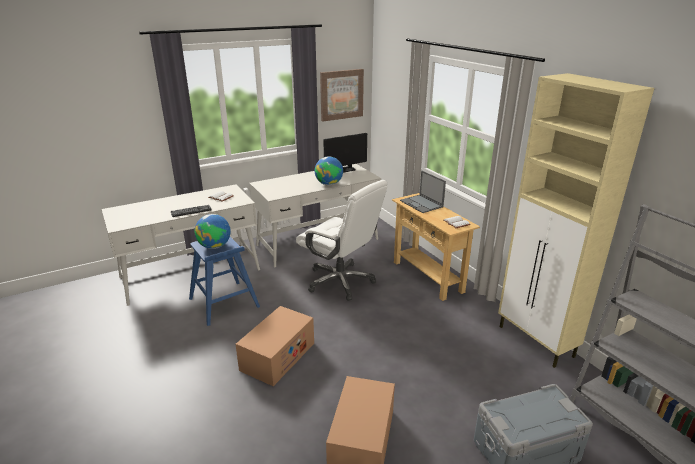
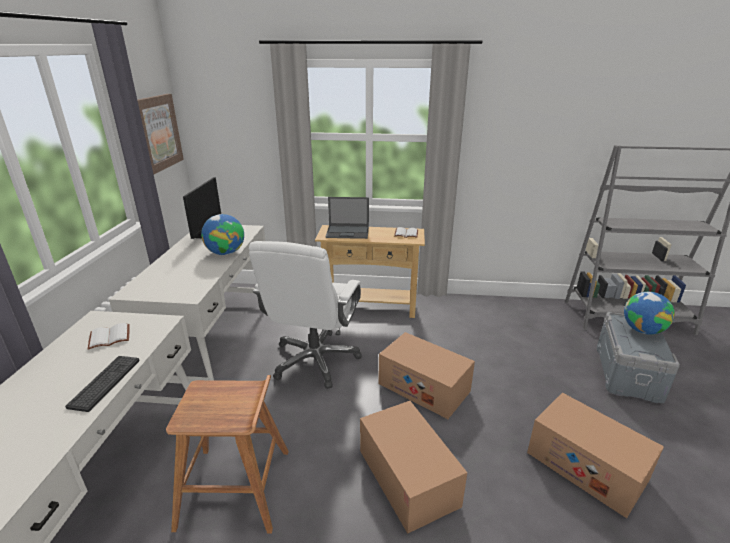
camera: 55 degrees left, 0 degrees up
blue stool [189,237,260,326] -> brown stool [166,375,289,533]
globe [194,214,231,249] -> globe moved to [624,292,675,335]
white office chair [296,180,388,301] -> white office chair turned 120 degrees clockwise [249,241,362,389]
beige cabinet [498,73,654,368] -> none
none -> cardboard box [378,332,475,419]

